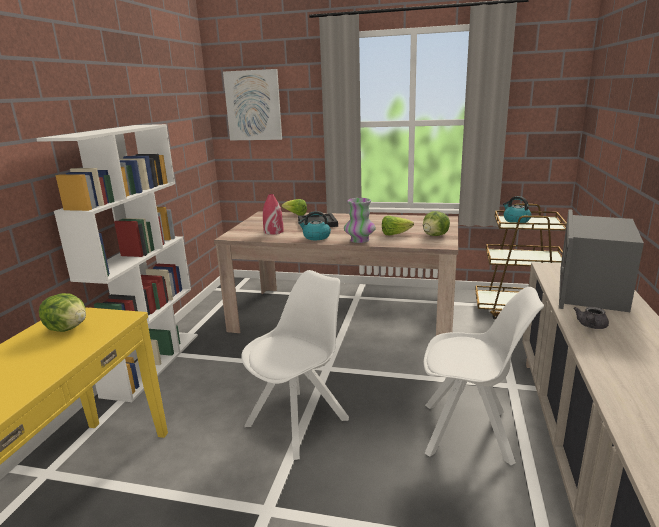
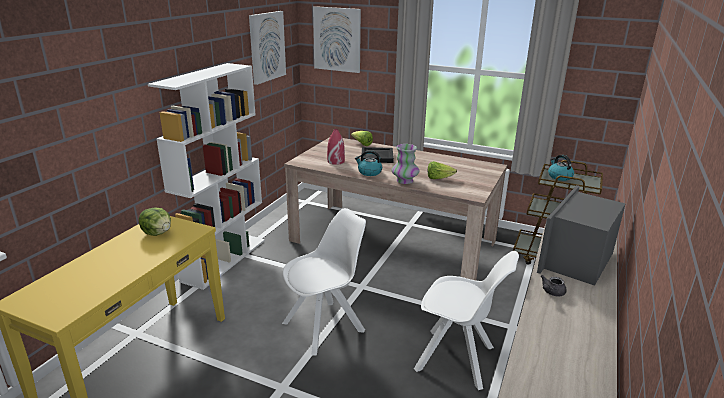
camera: 10 degrees right, 5 degrees up
lettuce [423,211,450,236] -> none
none -> picture [249,11,286,85]

